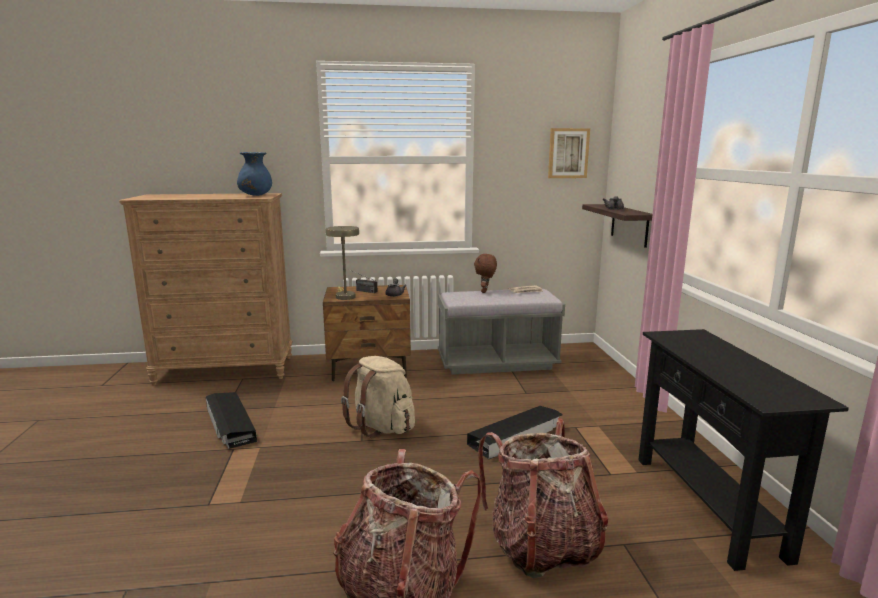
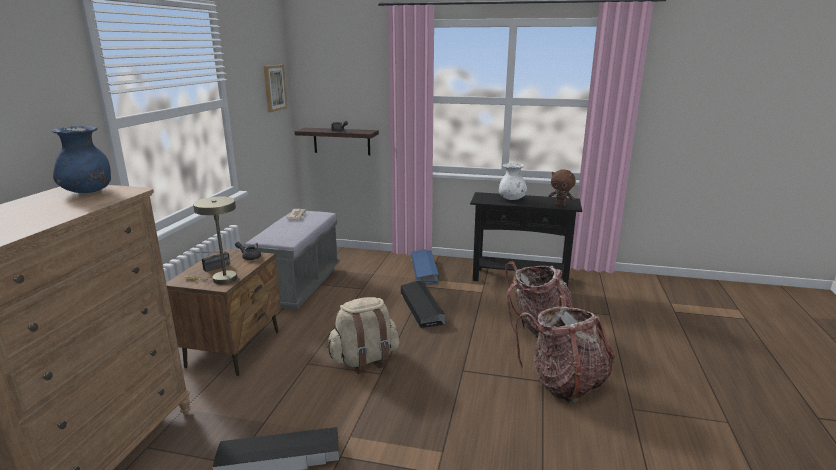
camera: 70 degrees left, 5 degrees up
brown plush toy [474,254,497,293] -> brown plush toy moved to [549,169,576,207]
none -> blue storage box [412,249,439,285]
none -> white vase [499,163,527,200]

